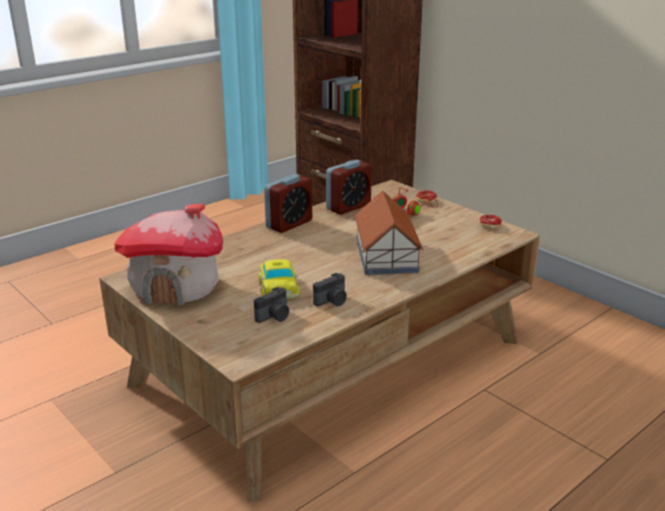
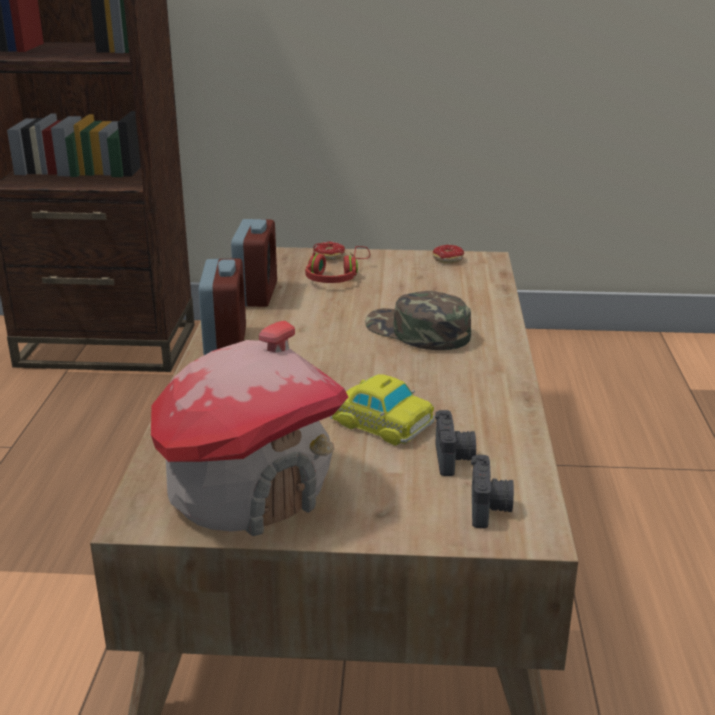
camera: 45 degrees left, 0 degrees up
camera [313,273,347,306] -> camera moved to [471,455,514,528]
toy house [354,190,424,275] -> green cap [365,291,471,350]

